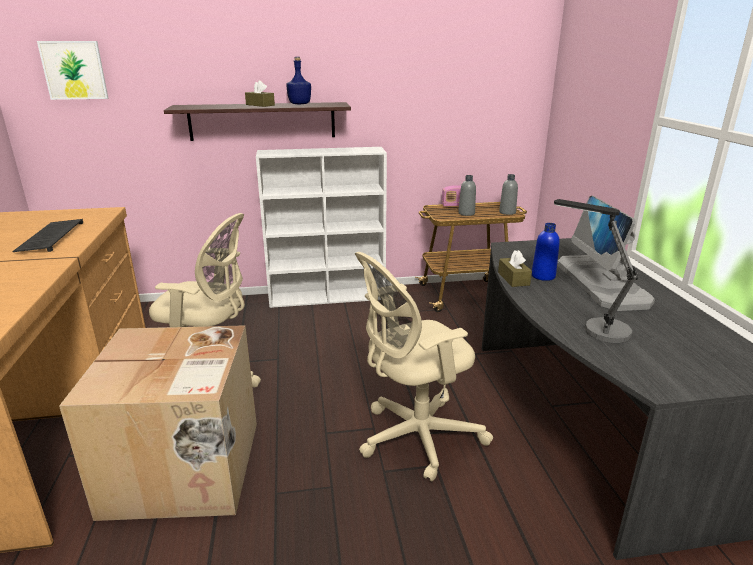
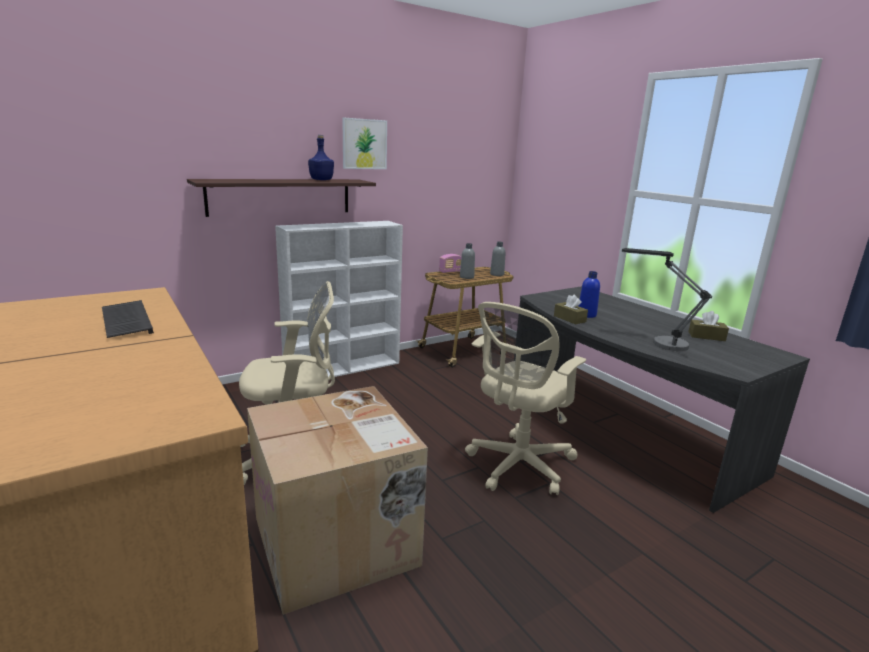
camera: 25 degrees left, 5 degrees down
picture [37,41,108,100] -> picture moved to [342,118,387,169]
brown tissue box [245,80,275,107] -> brown tissue box moved to [688,311,729,341]
monitor [557,196,655,311] -> none

